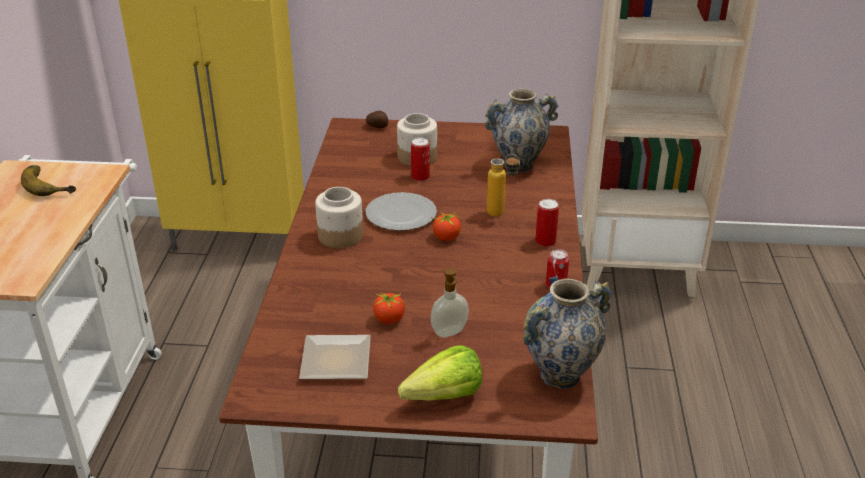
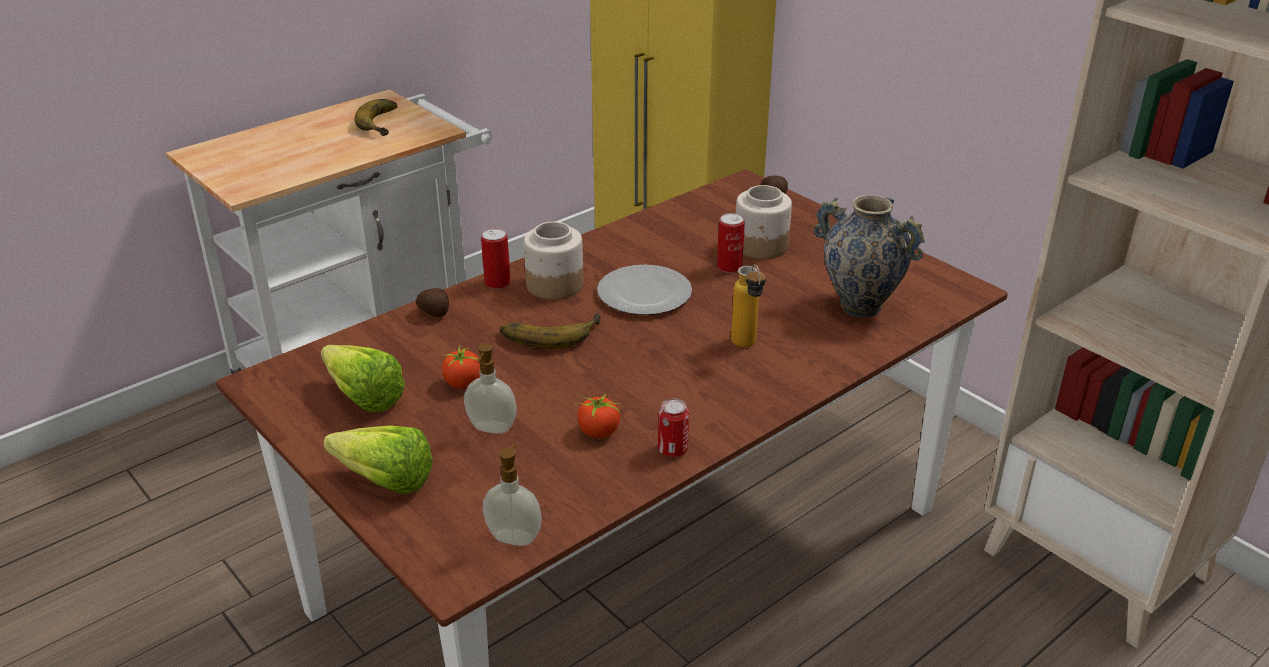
camera: 45 degrees right, 0 degrees up
plate [299,335,371,380] -> lettuce [321,345,405,412]
tomato [431,213,461,241] -> tomato moved to [575,392,620,439]
vase [522,276,612,389] -> soap dispenser [483,443,542,546]
can [535,199,559,247] -> can moved to [481,228,510,289]
none -> potato [416,288,449,317]
none -> banana [499,313,601,349]

